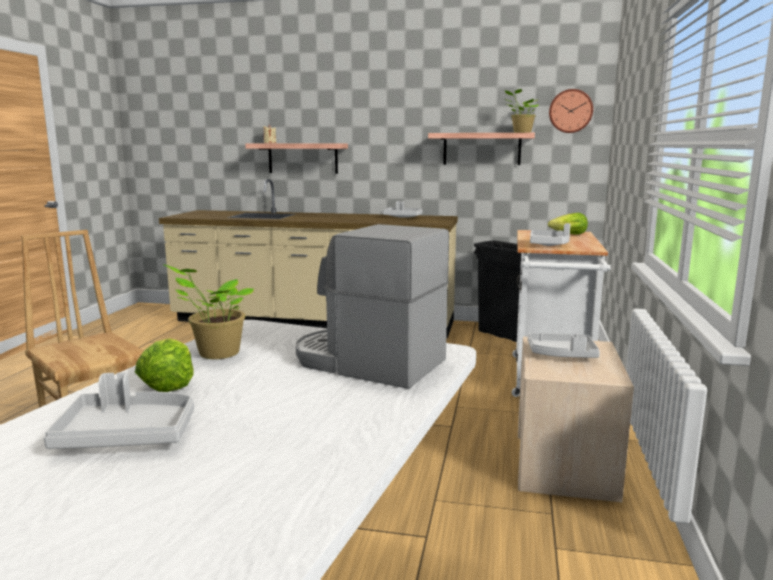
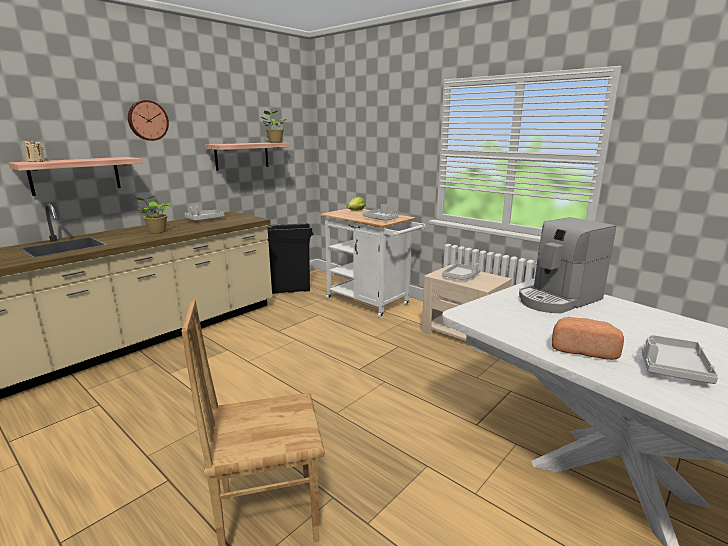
camera: 60 degrees left, 5 degrees up
lettuce [135,338,194,392] -> bread [552,317,624,360]
potted plant [163,264,254,359] -> potted plant moved to [135,196,170,233]
wall clock [549,89,593,133] -> wall clock moved to [128,100,169,141]

